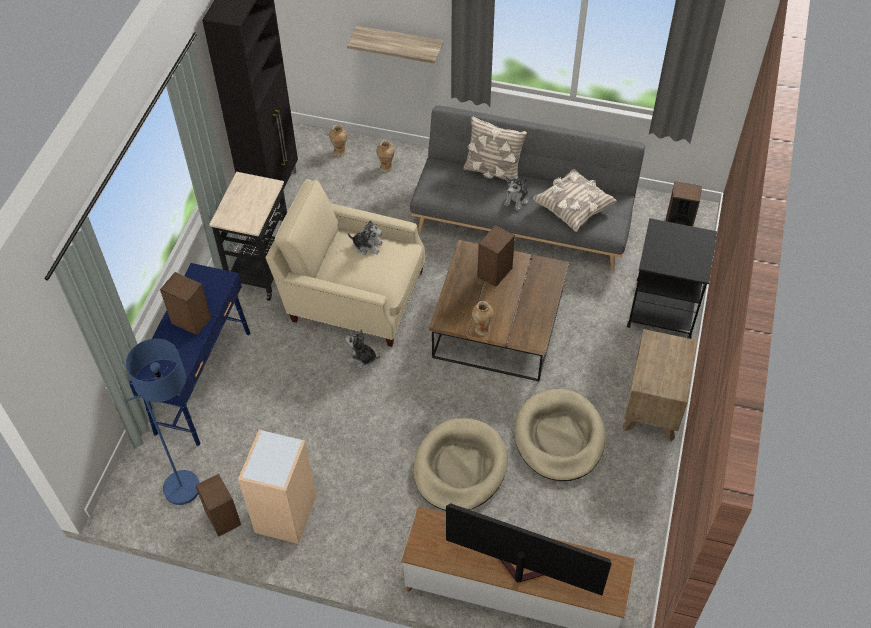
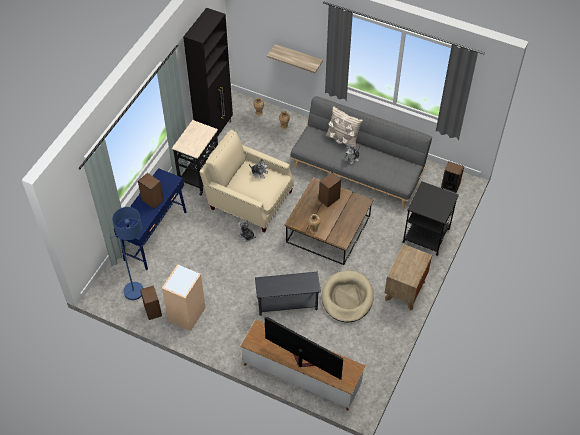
camera: 10 degrees right, 0 degrees up
beige dog bed [413,418,508,511] -> grey side table [255,272,321,316]
beige pillow [533,169,617,232] -> none

